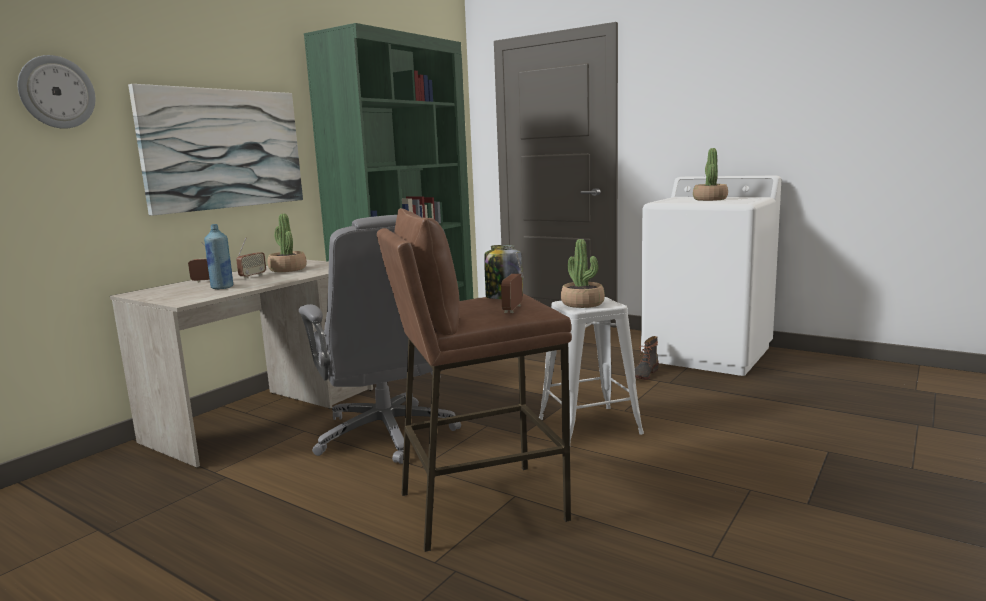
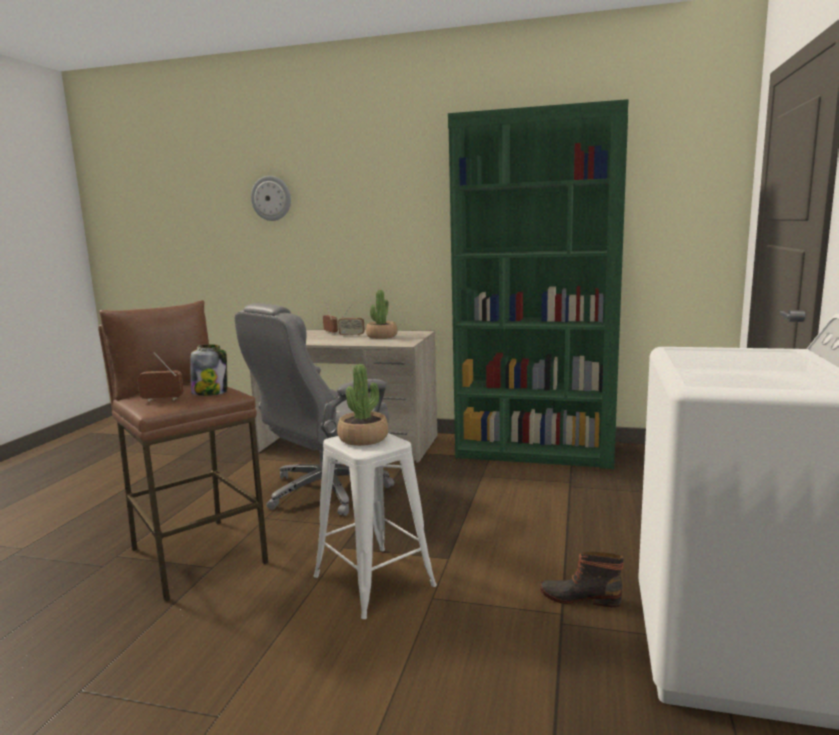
camera: 70 degrees right, 0 degrees up
picture [128,84,303,216] -> none
blue bottle [204,224,233,289] -> none
potted plant [693,148,728,201] -> none

